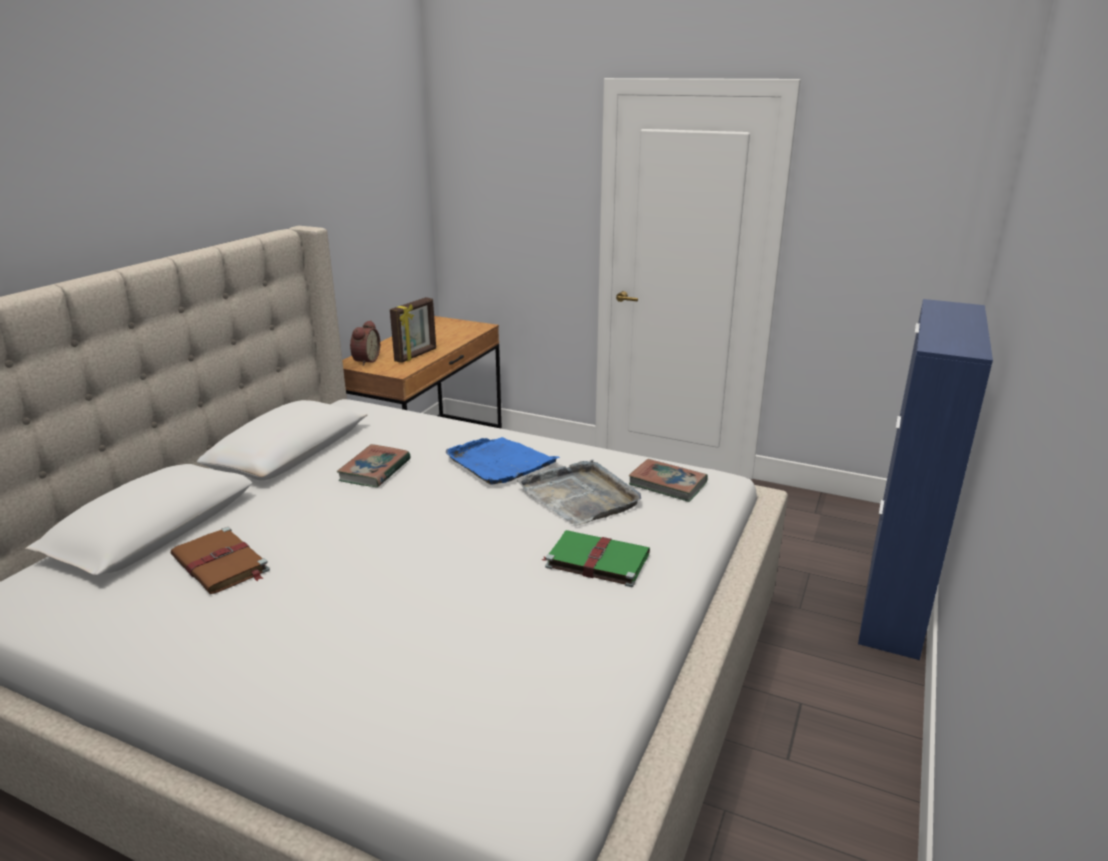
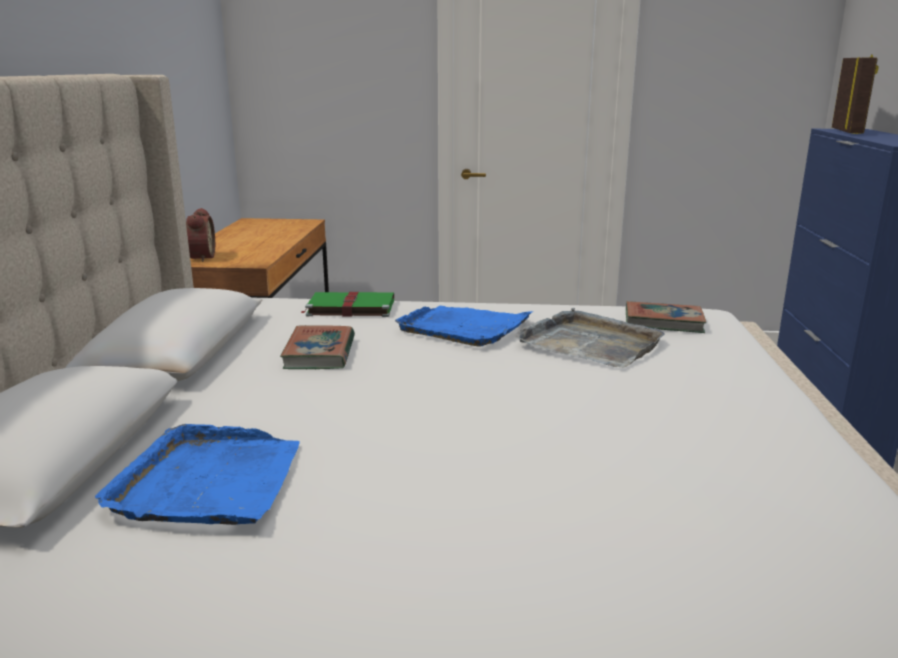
camera: 20 degrees left, 5 degrees down
brown book [171,527,270,594] -> blue tray [95,424,300,525]
picture frame [390,297,436,363] -> picture frame moved to [832,55,879,134]
green book [542,530,650,587] -> green book moved to [301,292,394,317]

